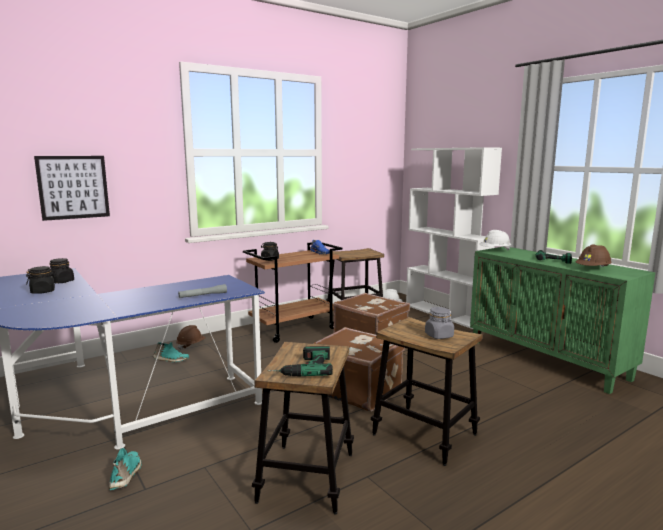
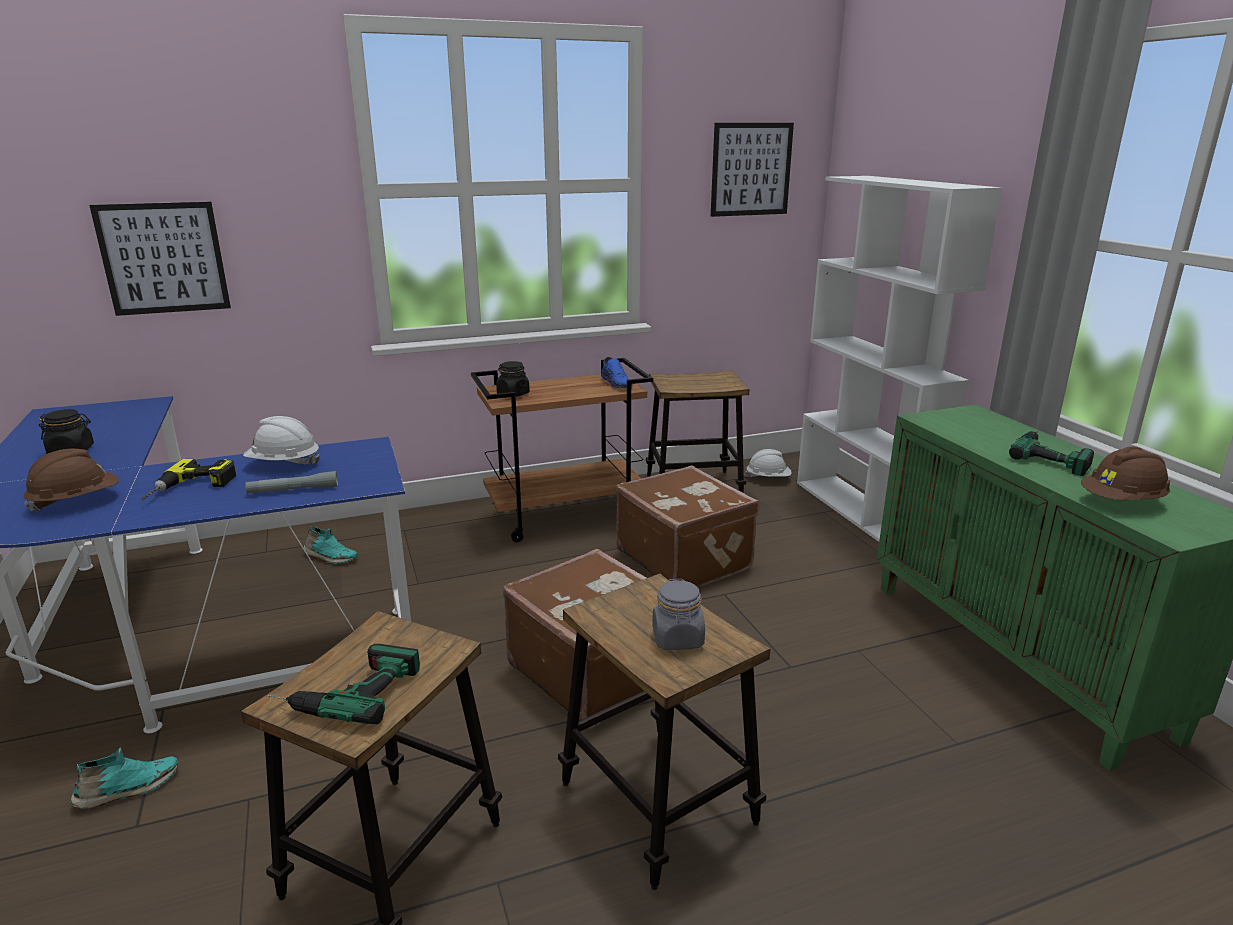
camera: 15 degrees right, 10 degrees up
black jar [49,258,74,283] -> none
turquoise shoe [109,448,142,490] -> turquoise shoe turned 45 degrees clockwise [70,747,178,809]
brown hard hat [176,325,206,350] -> brown hard hat moved to [24,449,119,513]
white hard hat [479,230,511,250] -> white hard hat moved to [243,416,320,465]
none -> power drill [141,459,236,500]
none -> picture [711,123,794,217]

